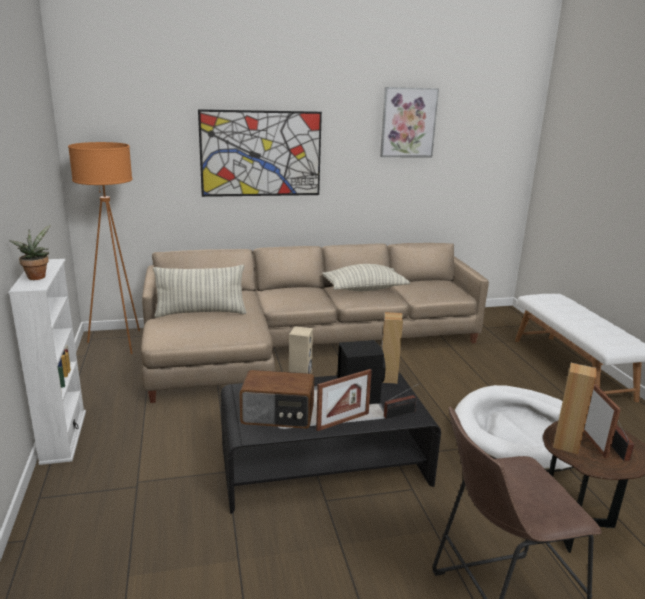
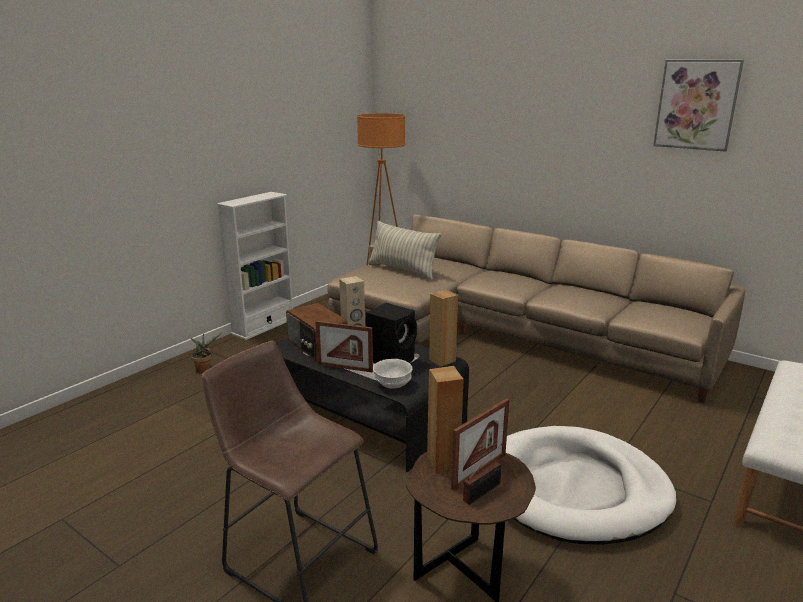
camera: 50 degrees right, 0 degrees up
potted plant [9,224,51,280] -> potted plant moved to [191,332,222,372]
picture [198,109,322,197] -> none
pillow [322,264,410,291] -> none
radio [384,384,418,419] -> white bowl [373,359,413,389]

